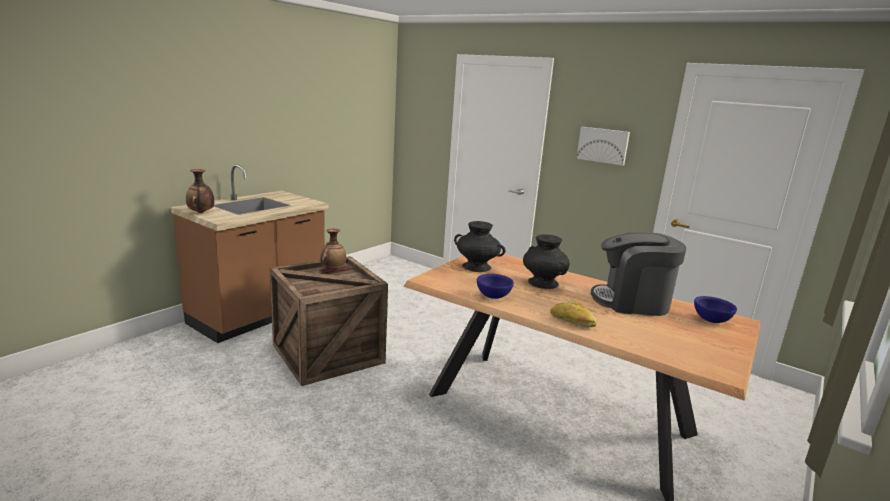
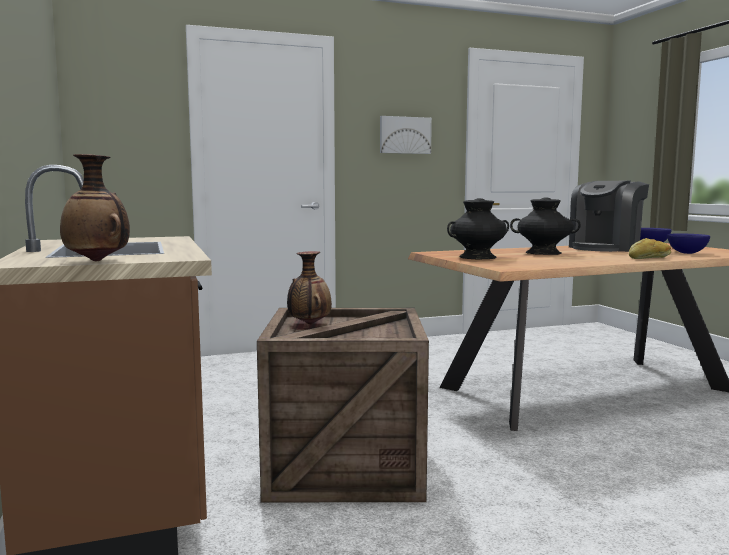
camera: 55 degrees left, 10 degrees down
blue bowl [477,274,514,299] -> blue bowl moved to [667,234,710,254]

